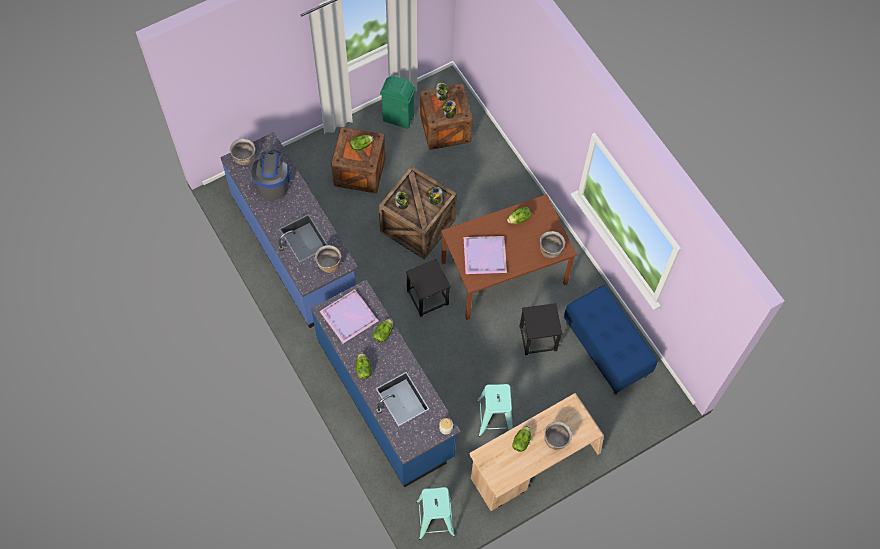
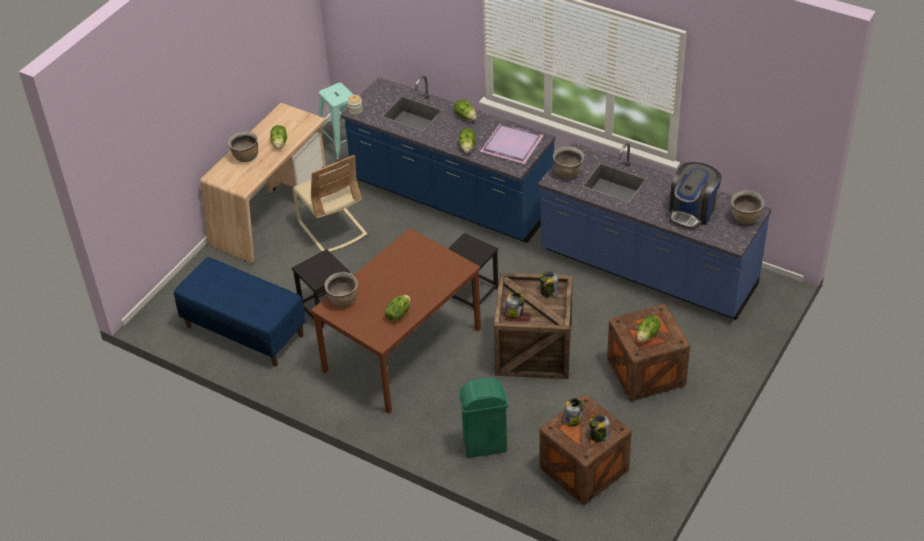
camera: 155 degrees right, 20 degrees down
coffee machine [251,150,290,200] -> coffee machine turned 60 degrees clockwise [669,162,722,229]
green trash can [380,76,415,129] -> green trash can moved to [458,378,508,458]
purple tray [464,236,507,274] -> none
turquoise stool [477,384,513,437] -> beige chair [293,155,367,252]

